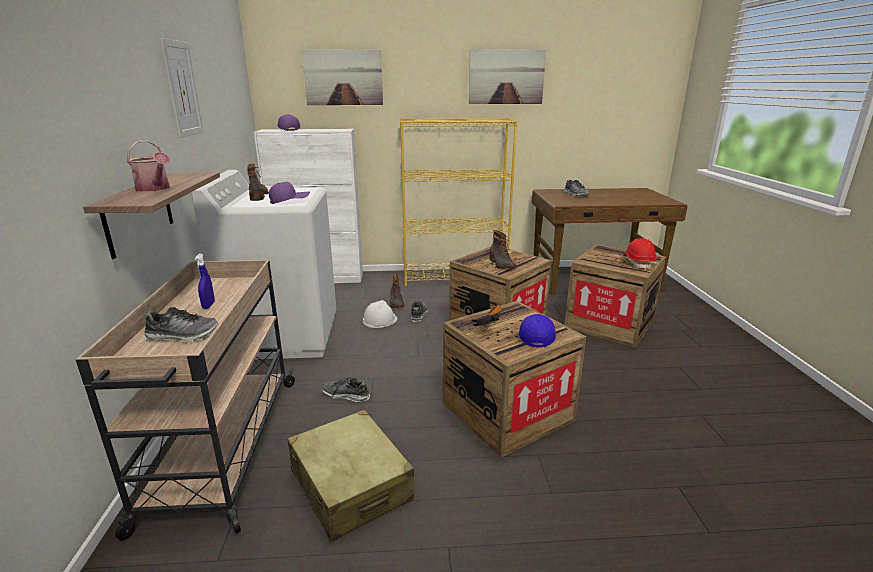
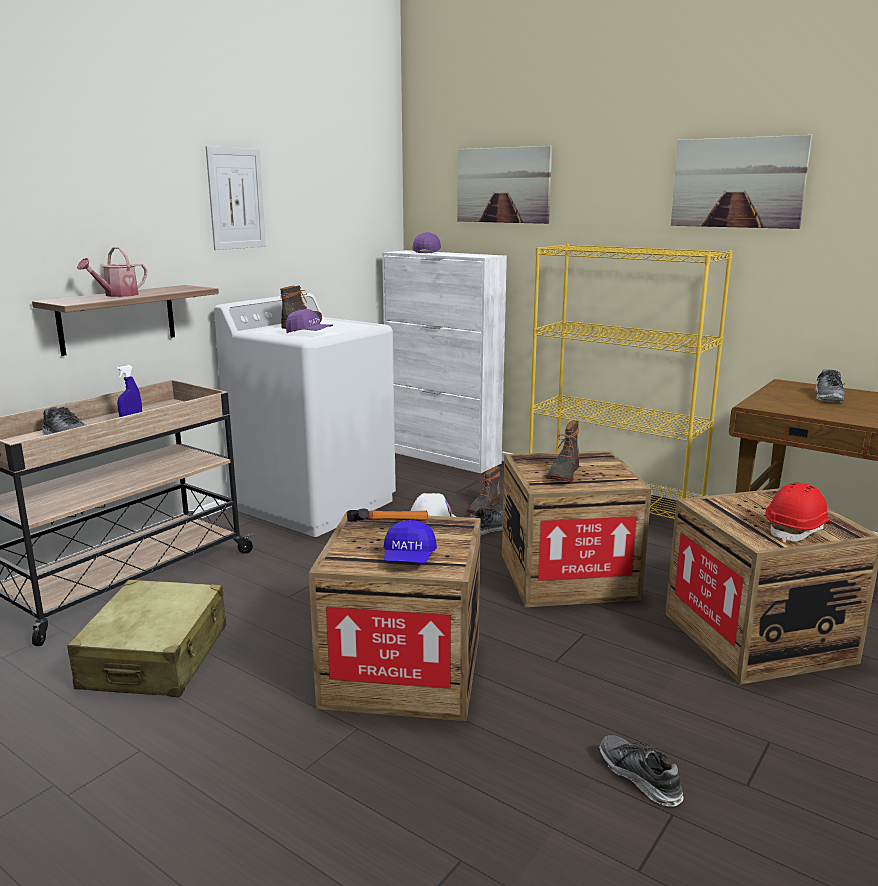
camera: 40 degrees right, 5 degrees down
watering can [127,140,170,192] -> watering can turned 45 degrees clockwise [77,247,147,297]
shoe [321,377,370,402] -> shoe moved to [599,735,684,807]
blue cap [519,314,556,348] -> blue cap turned 135 degrees clockwise [384,520,437,563]

